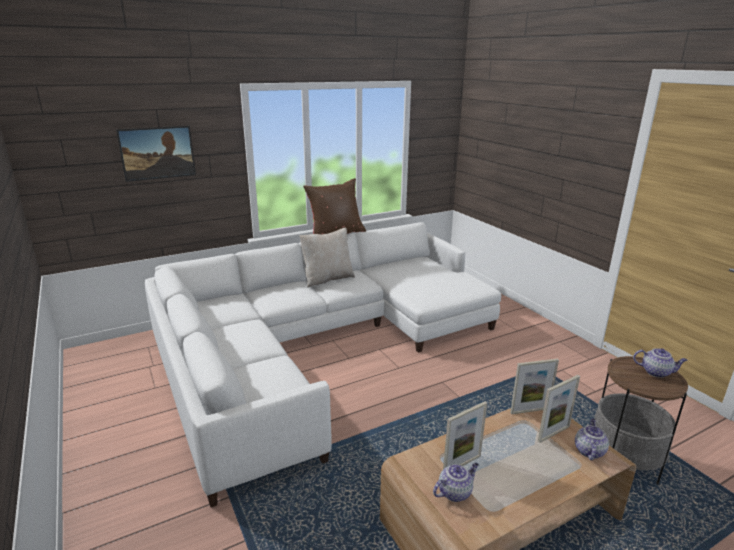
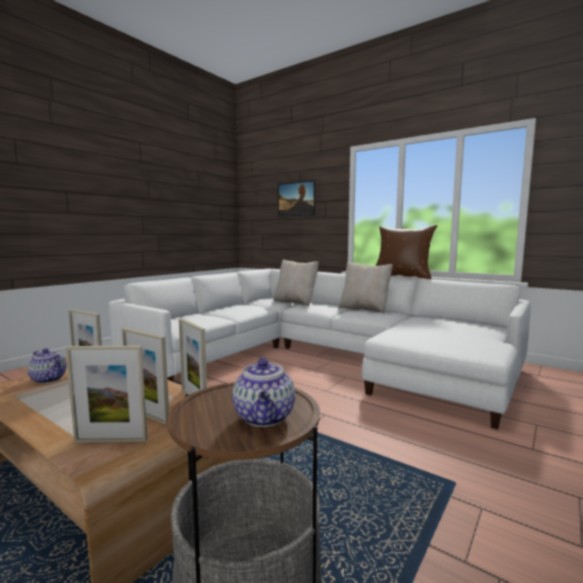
camera: 65 degrees right, 15 degrees down
teapot [575,418,609,460] -> picture frame [66,346,147,442]
none -> beige pillow [274,260,319,306]

